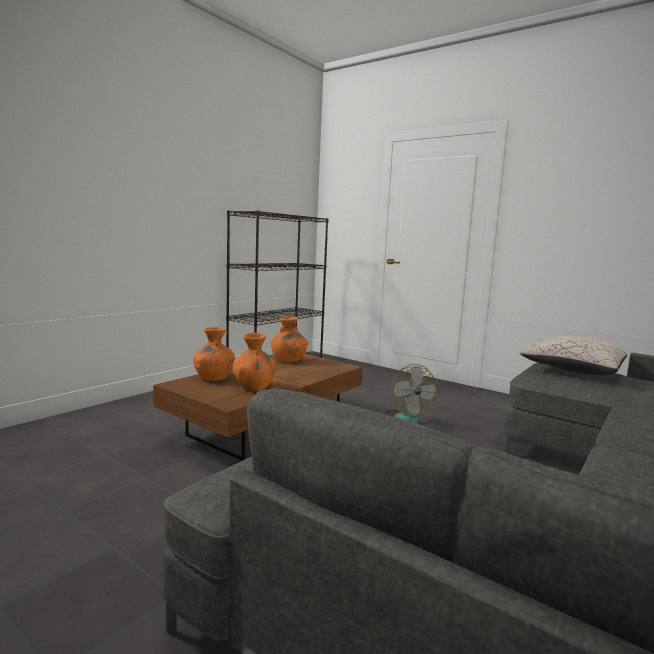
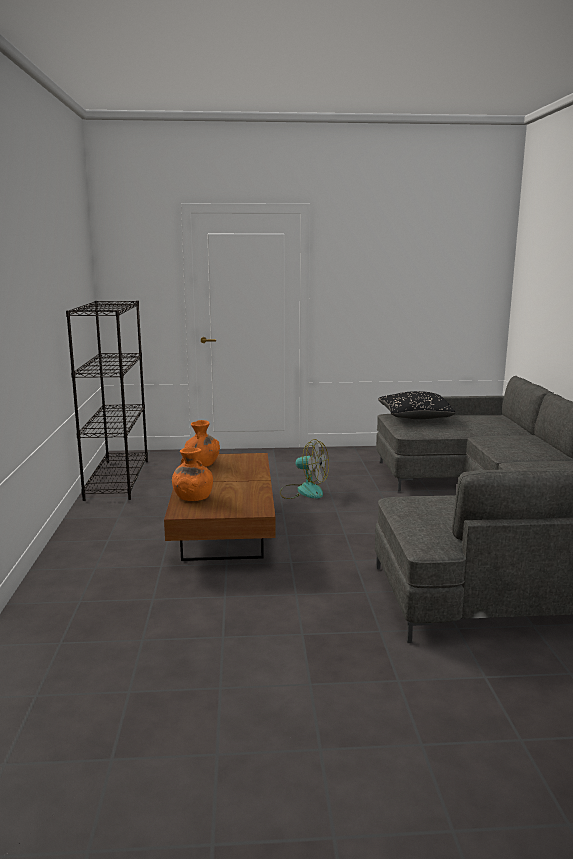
camera: 40 degrees left, 5 degrees up
orange vase [233,333,276,391] -> none
beige pillow [519,336,627,375] -> black pillow [378,391,455,419]

